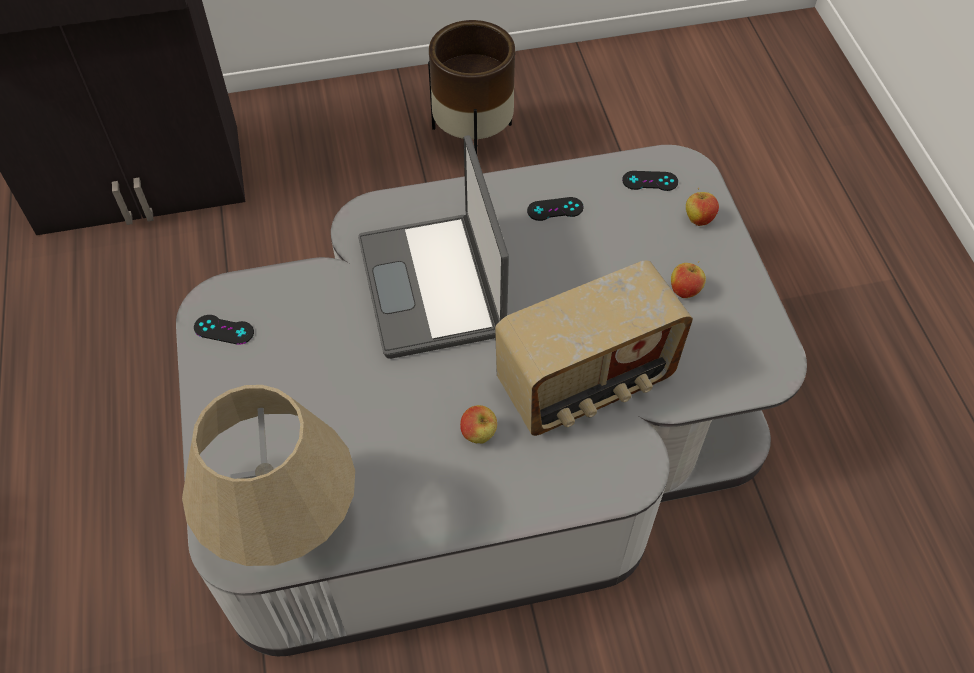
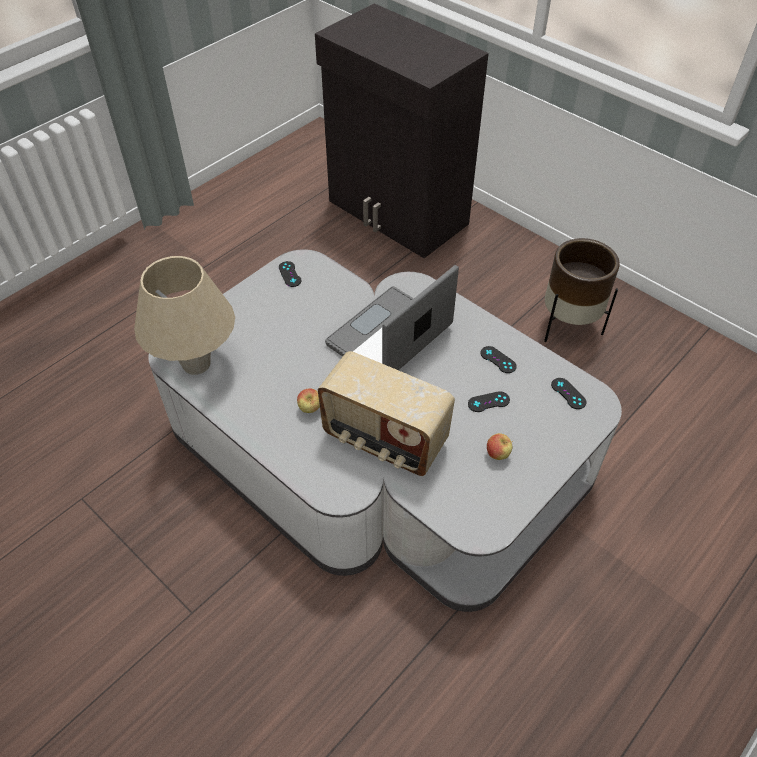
camera: 55 degrees right, 5 degrees down
apple [686,188,719,226] -> none
none -> black game controller [468,391,510,412]

